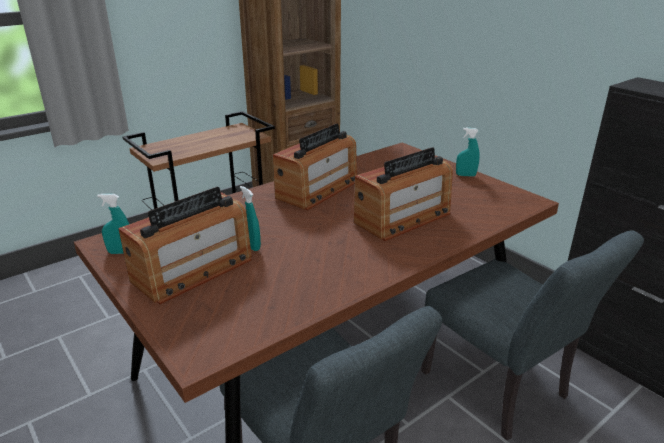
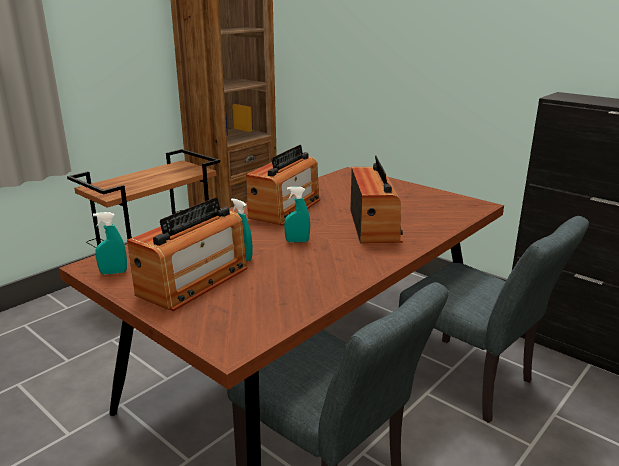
camera: 10 degrees left, 5 degrees down
radio [354,147,453,241] -> radio turned 45 degrees counterclockwise [350,156,403,243]
turquoise spray bottle [456,128,480,177] -> turquoise spray bottle moved to [284,187,310,242]

